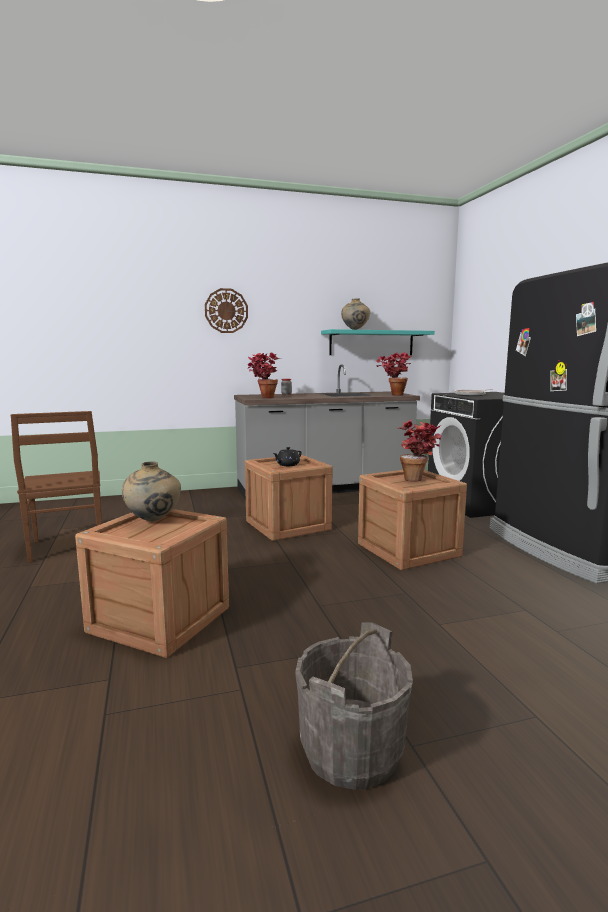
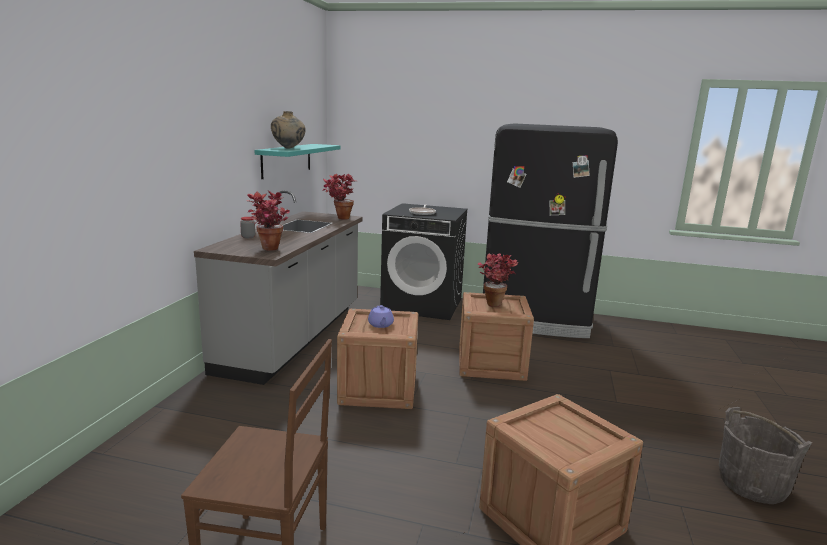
camera: 60 degrees left, 5 degrees up
beige vase [122,461,181,521] -> none
wall clock [205,288,248,333] -> none
black teapot [273,447,301,466] -> purple teapot [368,305,394,328]

